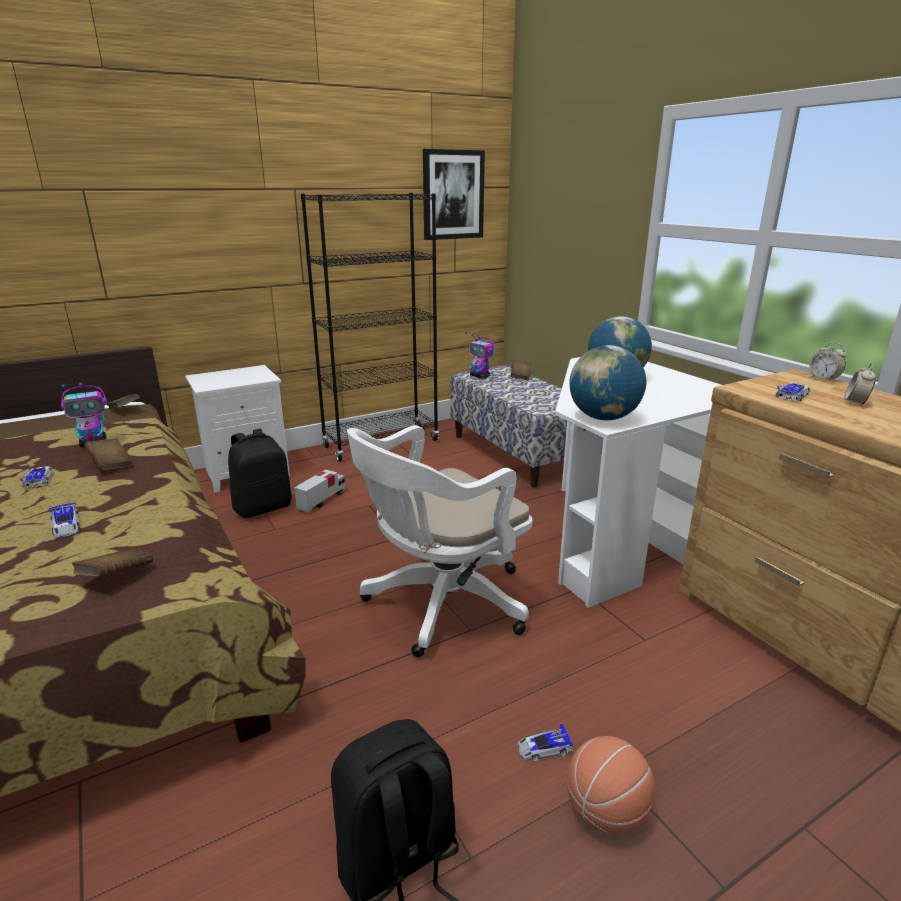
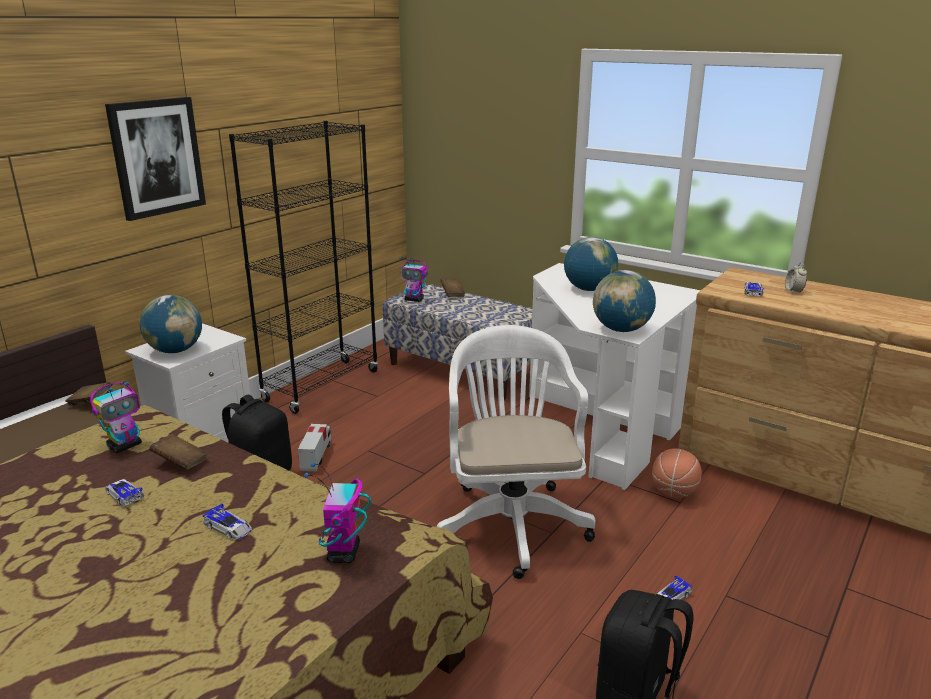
camera: 25 degrees left, 0 degrees up
brown book [71,550,153,577] -> toy robot [304,462,371,563]
white office chair [347,425,533,657] -> white office chair turned 150 degrees clockwise [437,325,595,579]
picture [423,149,485,240] -> picture moved to [105,97,206,221]
basketball [567,736,655,834] -> basketball moved to [652,449,702,498]
alarm clock [810,342,846,382] -> none
none -> globe [140,295,202,353]

